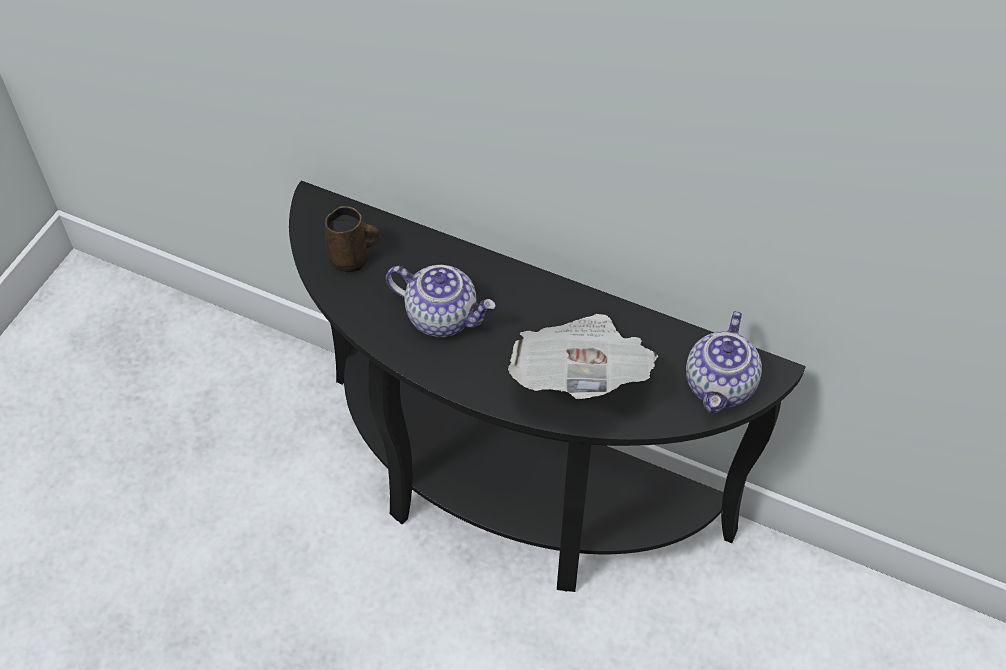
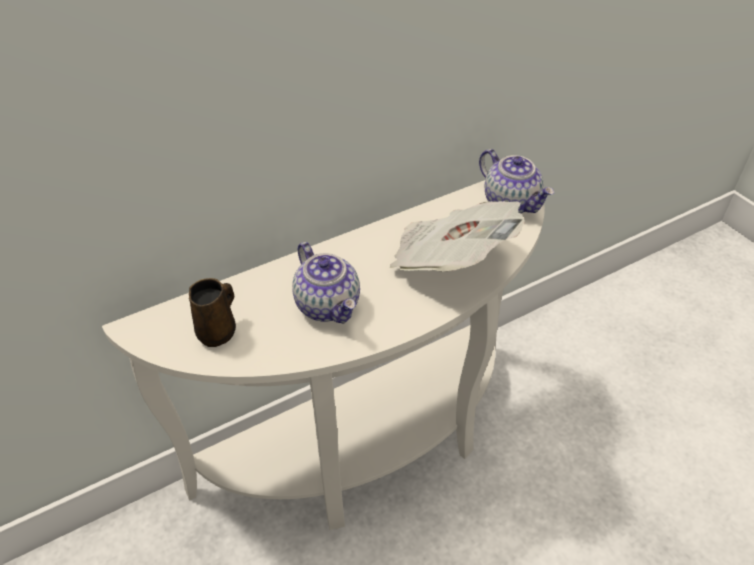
camera: 55 degrees left, 10 degrees down
black console table [289,180,806,592] -> white console table [102,180,545,530]
teapot [386,265,496,337] -> teapot turned 90 degrees clockwise [292,242,360,324]

